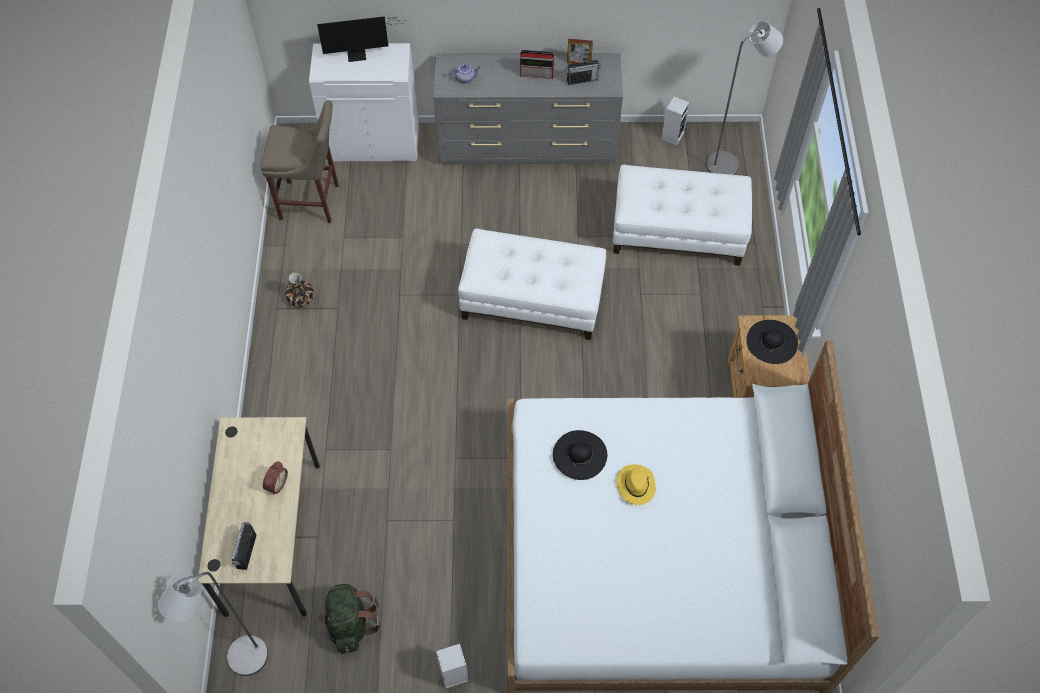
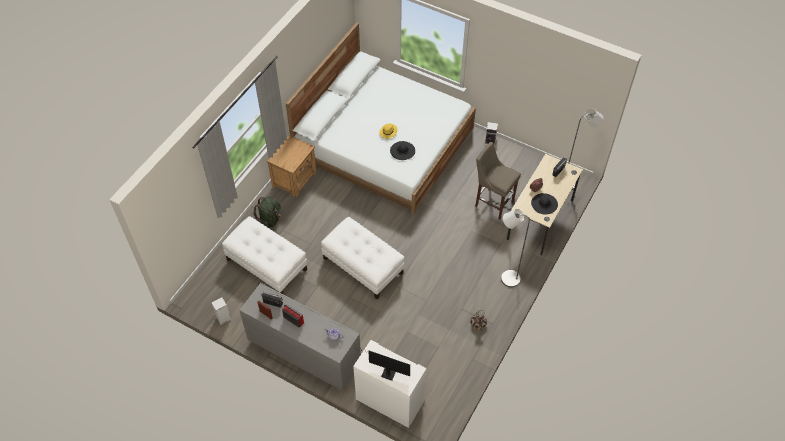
camera: 150 degrees left, 5 degrees down
beige stool [261,100,339,223] -> beige stool moved to [475,142,521,220]
green backpack [318,584,380,654] -> green backpack moved to [253,196,281,229]
grey floor lamp [707,21,783,175] -> grey floor lamp moved to [501,209,530,287]
black hat [746,320,798,364] -> black hat moved to [531,193,558,215]

